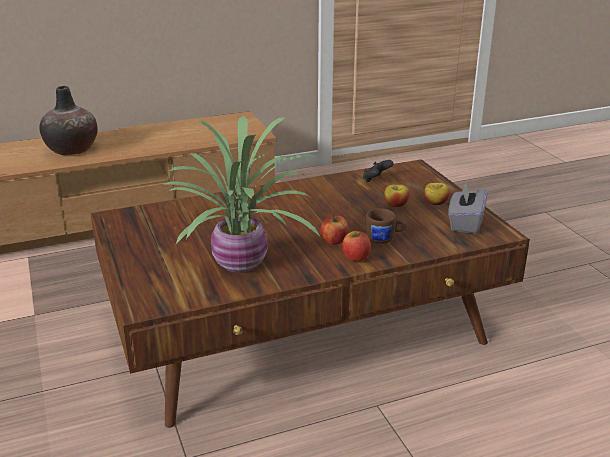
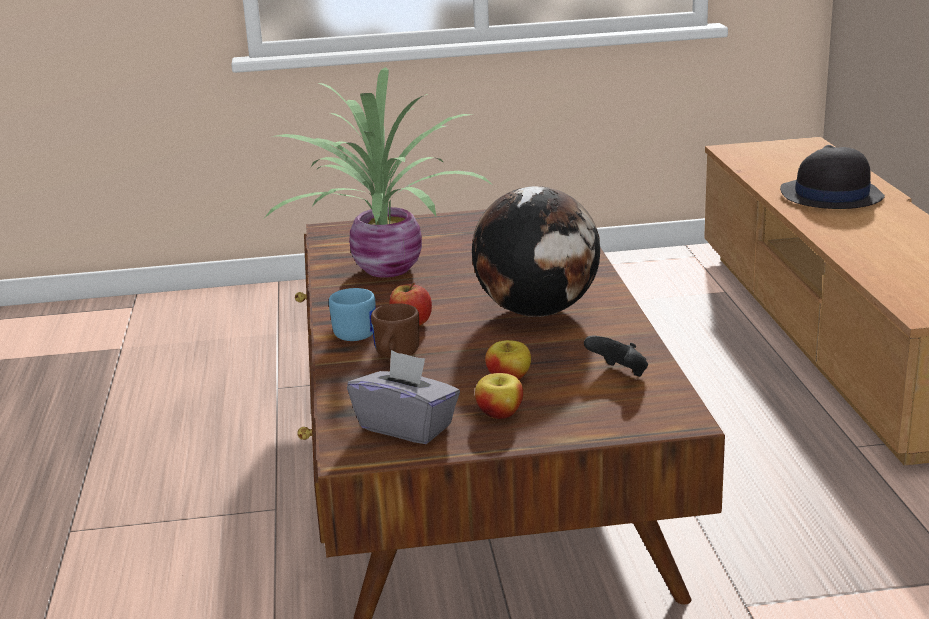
camera: 105 degrees right, 5 degrees down
vase [39,86,98,155] -> black hat [780,145,885,209]
apple [342,231,371,262] -> blue mug [329,288,376,341]
none -> globe [472,186,600,317]

